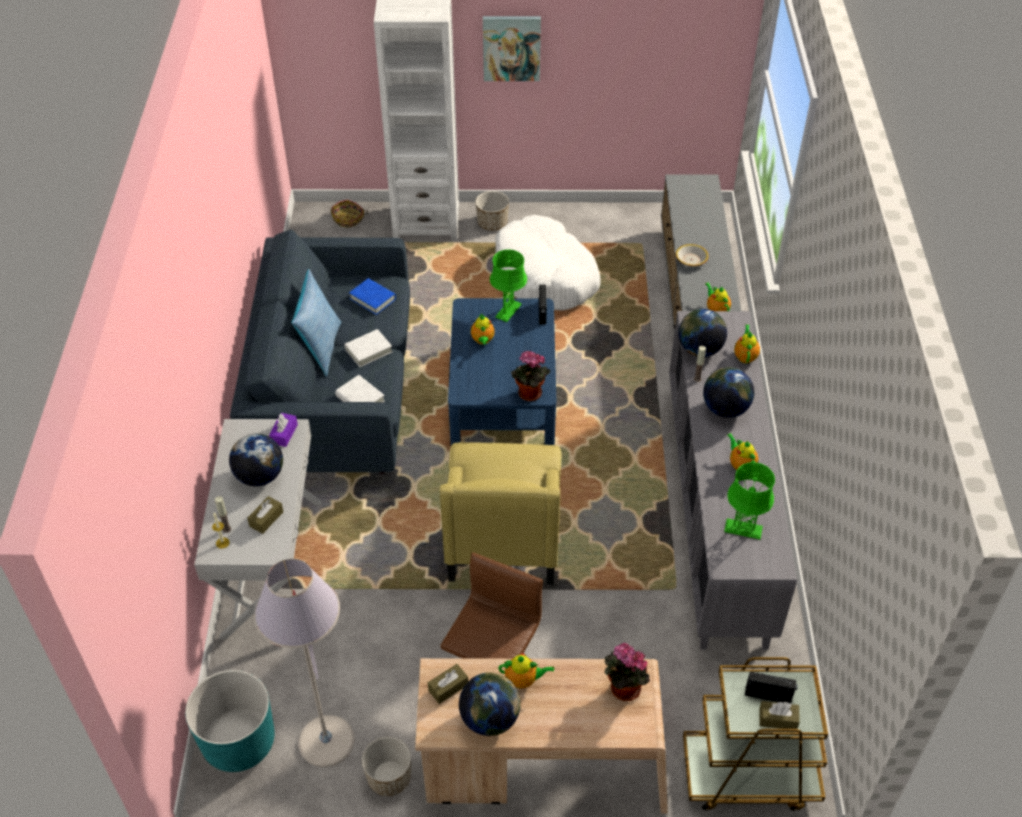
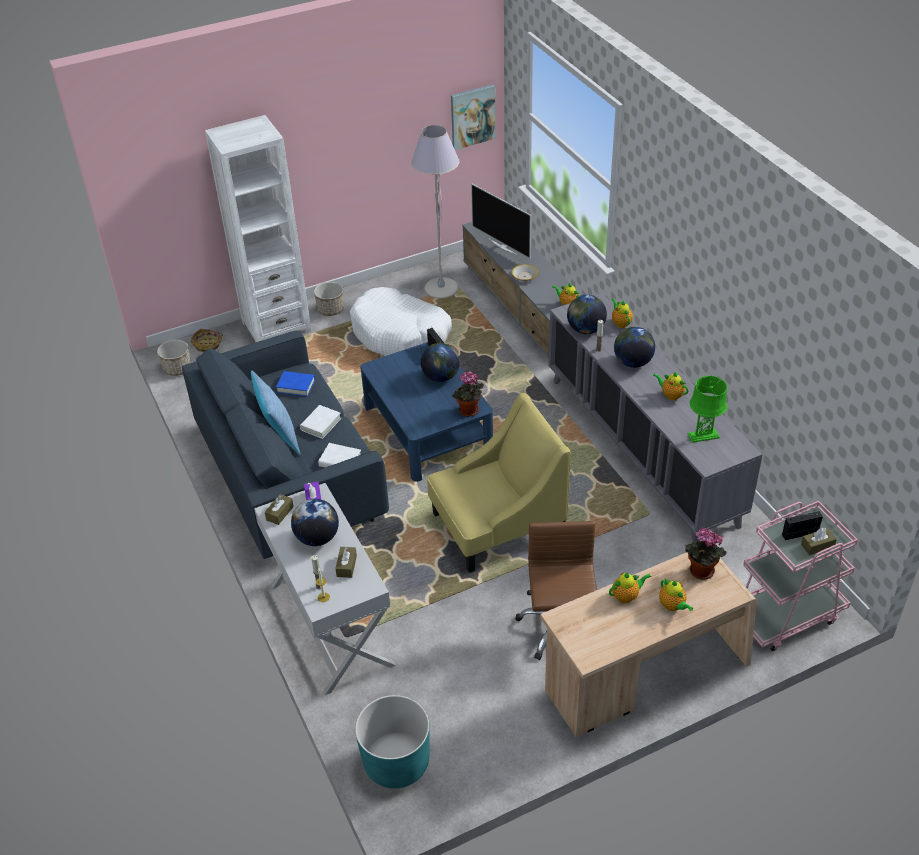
camera: 25 degrees left, 5 degrees down
grey floor lamp [254,559,355,767] -> grey floor lamp moved to [411,125,459,299]
planter [362,737,411,796] -> planter moved to [157,340,191,376]
brown tissue box [428,664,468,704] -> brown tissue box moved to [265,494,294,525]
yellow armchair [440,442,561,585] -> yellow armchair turned 90 degrees counterclockwise [427,393,571,573]
globe [459,673,521,736] -> globe moved to [421,343,460,382]
teapot [471,313,495,345] -> teapot moved to [659,578,693,611]
picture [483,16,541,81] -> picture moved to [451,84,496,150]
green table lamp [490,249,527,322] -> none
brown cart [683,657,828,811] -> pink cart [743,501,858,651]
none -> television [471,183,531,259]

